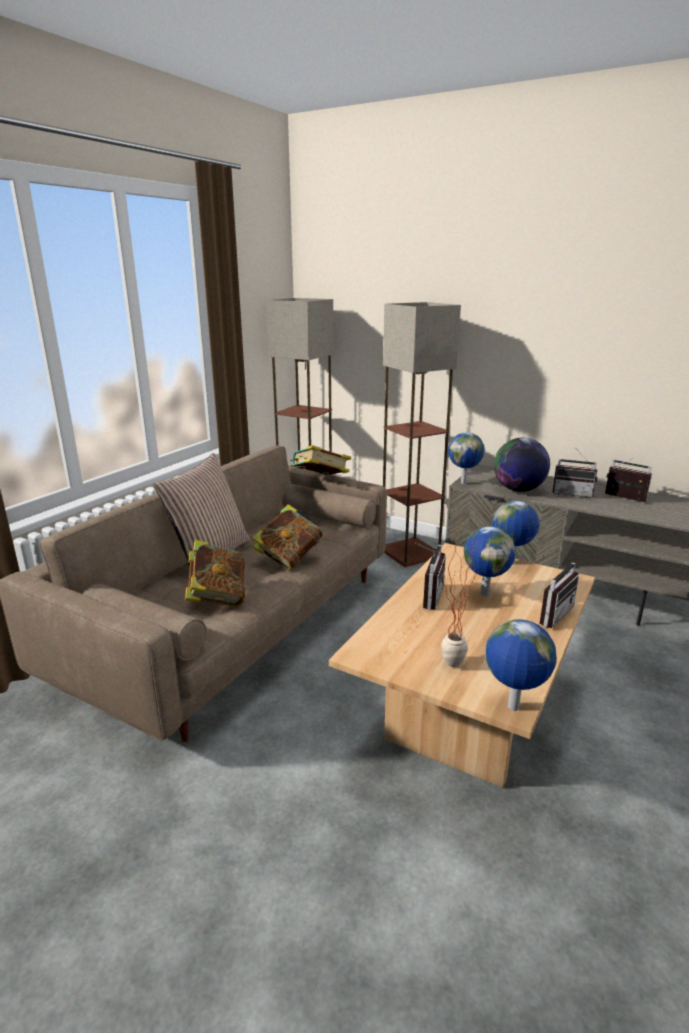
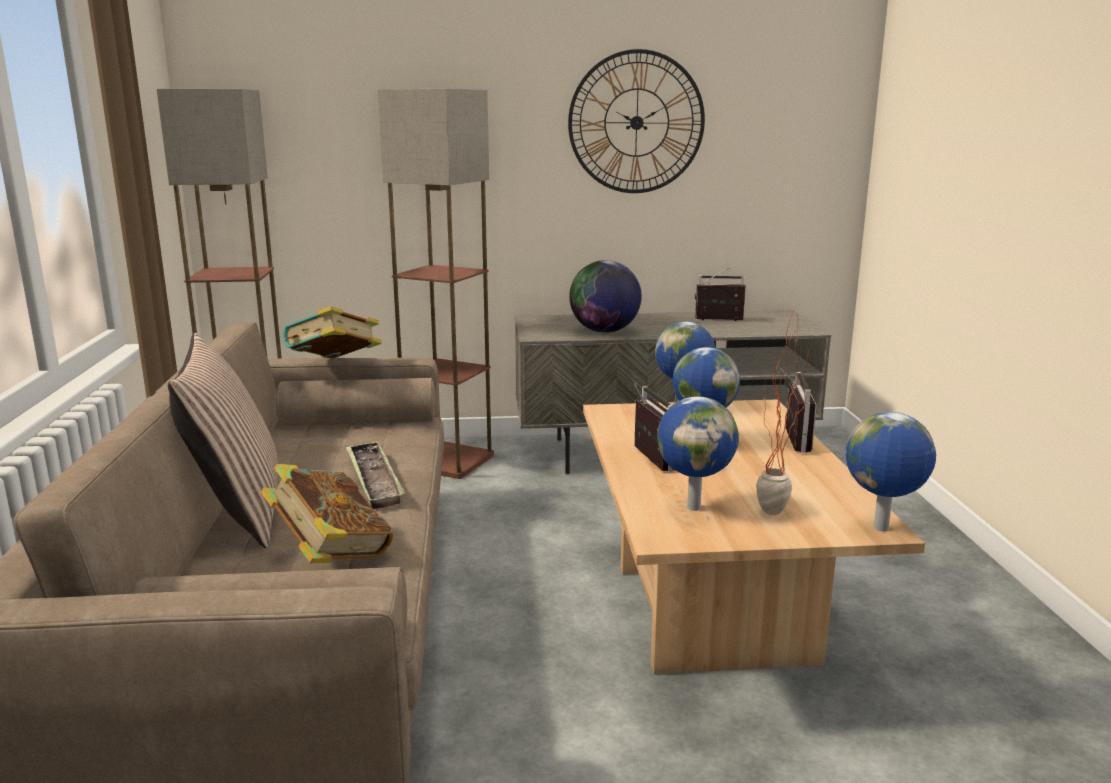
camera: 35 degrees left, 5 degrees down
book [252,504,323,570] -> tray [346,441,406,509]
globe [448,432,485,484] -> globe moved to [657,396,739,511]
radio [552,449,598,498] -> none
none -> wall clock [568,49,705,193]

